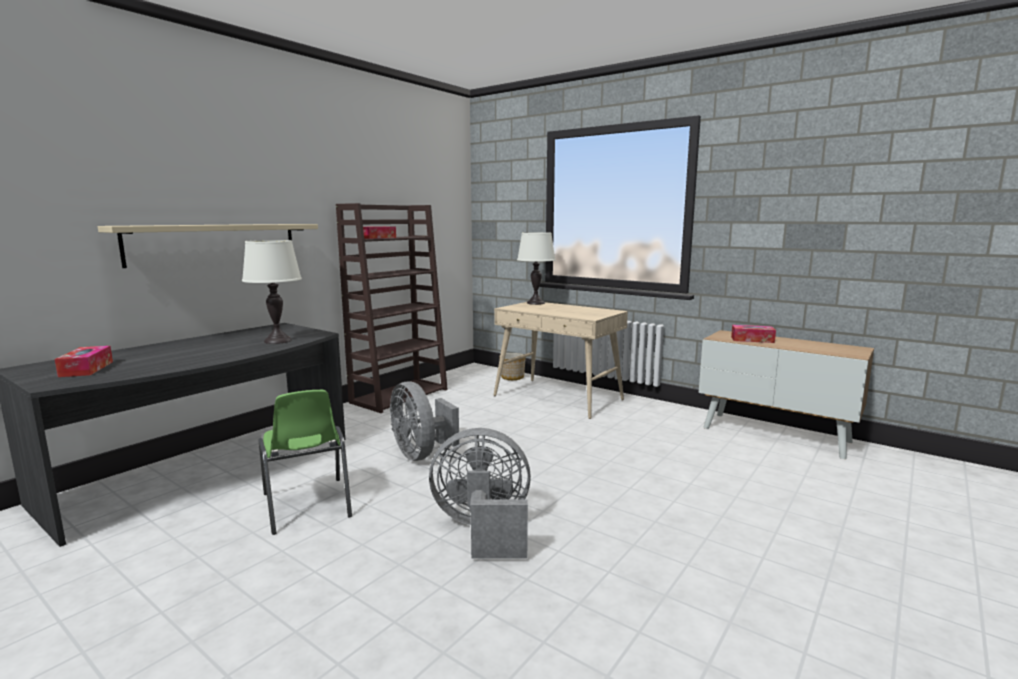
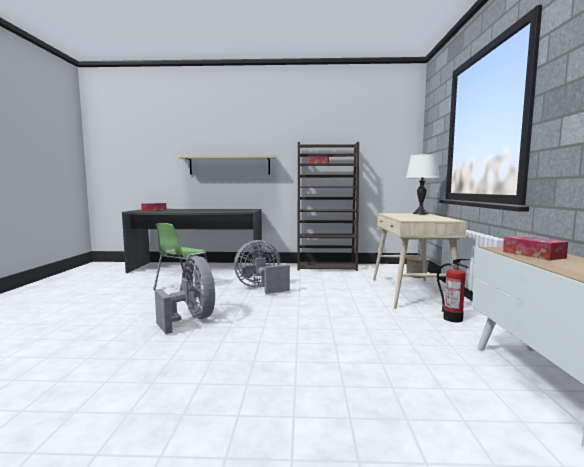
camera: 55 degrees right, 5 degrees down
white table lamp [242,240,302,344] -> none
grey fan [390,381,459,461] -> grey fan turned 45 degrees clockwise [234,240,290,294]
none -> fire extinguisher [437,259,470,322]

